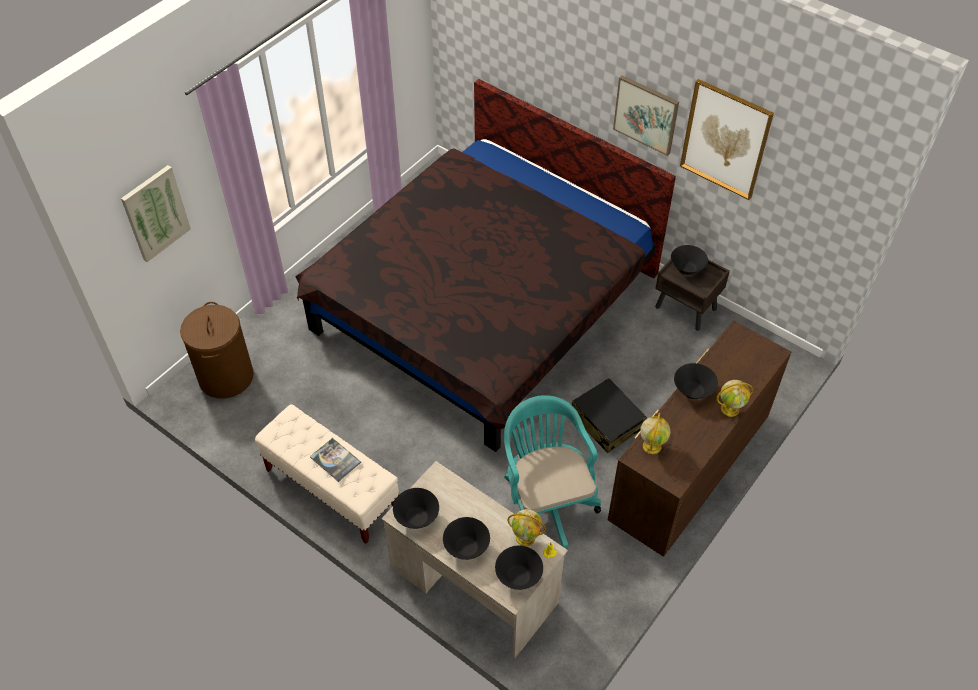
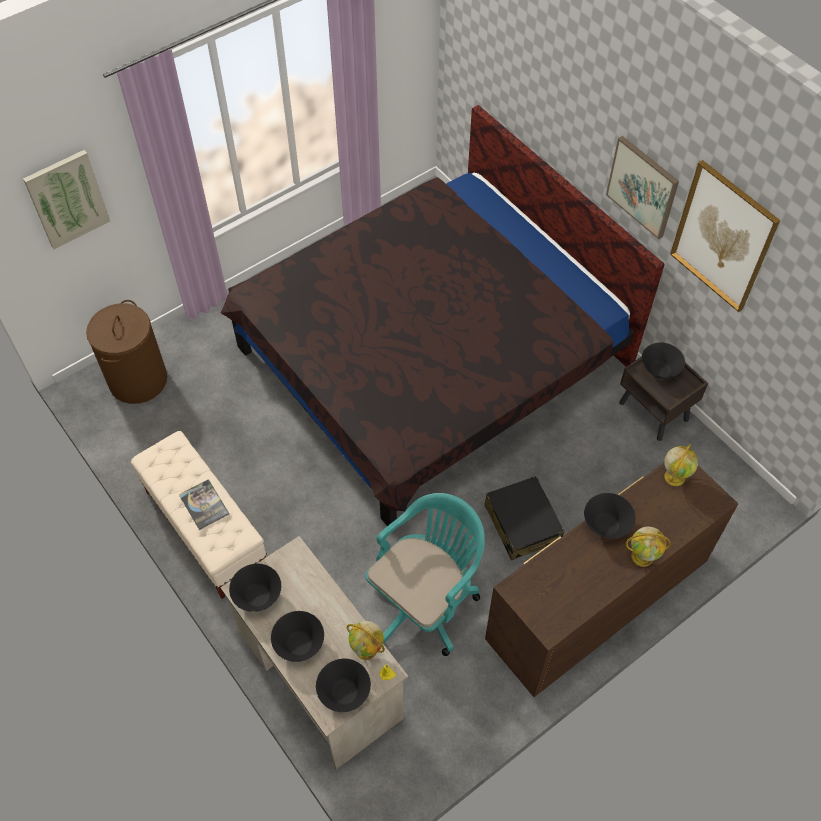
camera: 15 degrees right, 5 degrees up
turquoise office chair [504,395,601,549] -> turquoise office chair turned 45 degrees clockwise [366,493,485,656]
globe [640,413,670,454] -> globe moved to [664,444,698,486]

